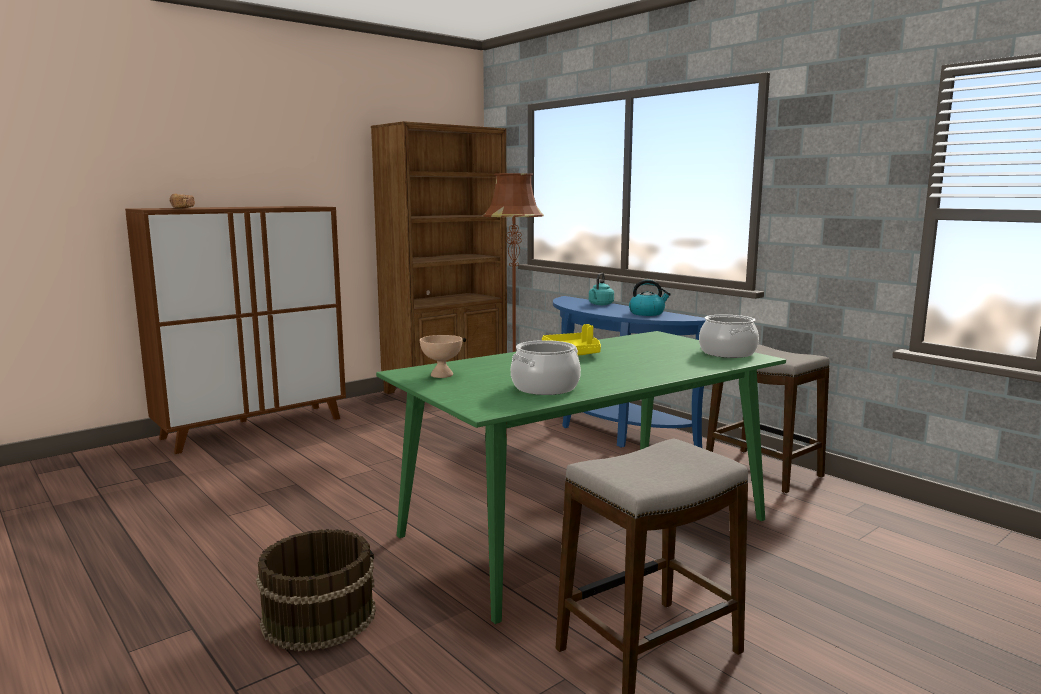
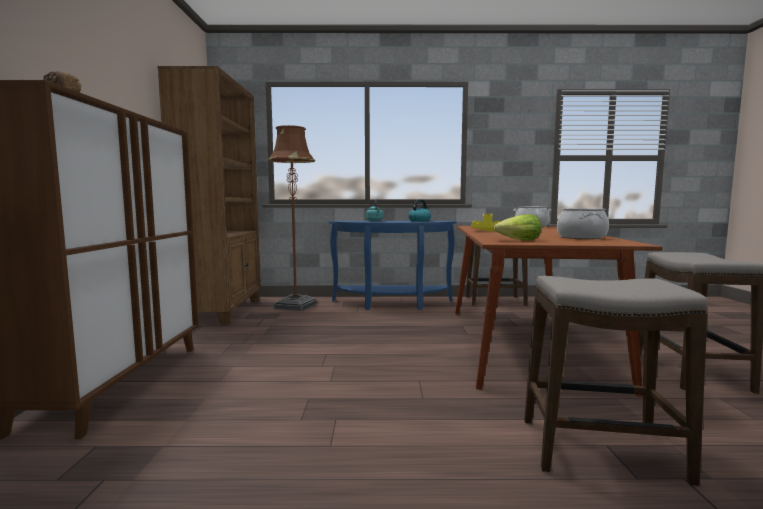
camera: 50 degrees left, 5 degrees down
brown bucket [256,529,376,652] -> stool [524,276,707,486]
green dining table [376,331,786,624] -> brown dining table [455,226,663,397]
beige bowl [420,335,463,378] -> lettuce [494,214,541,241]

